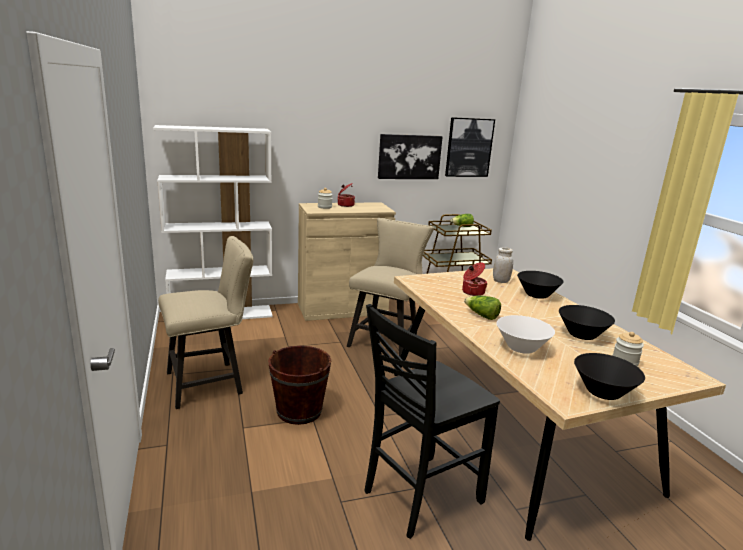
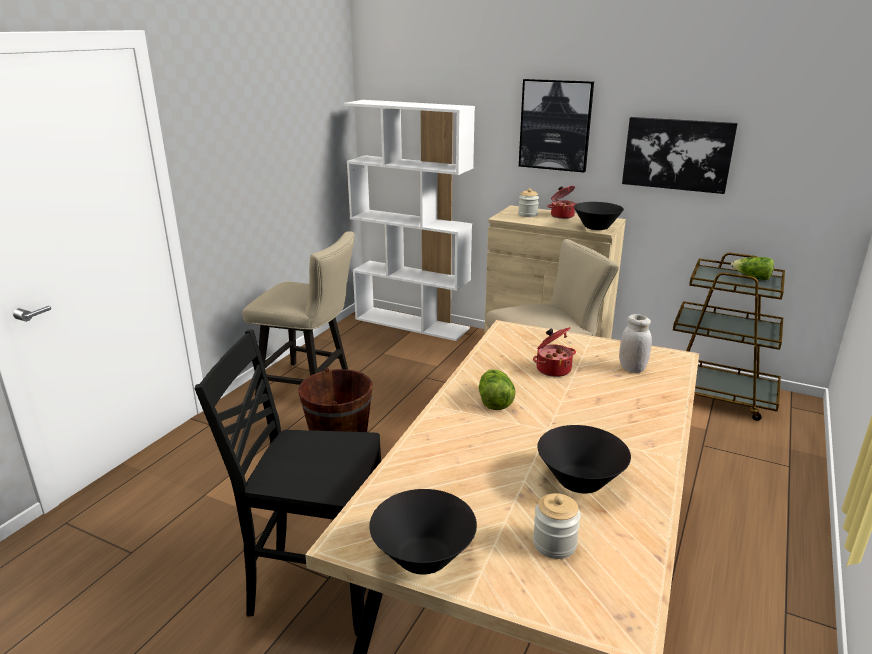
camera: 45 degrees right, 5 degrees up
picture [445,117,495,177] -> picture moved to [519,79,594,173]
white bowl [497,315,555,354] -> none
black bowl [517,271,564,299] -> black bowl moved to [574,202,624,230]

